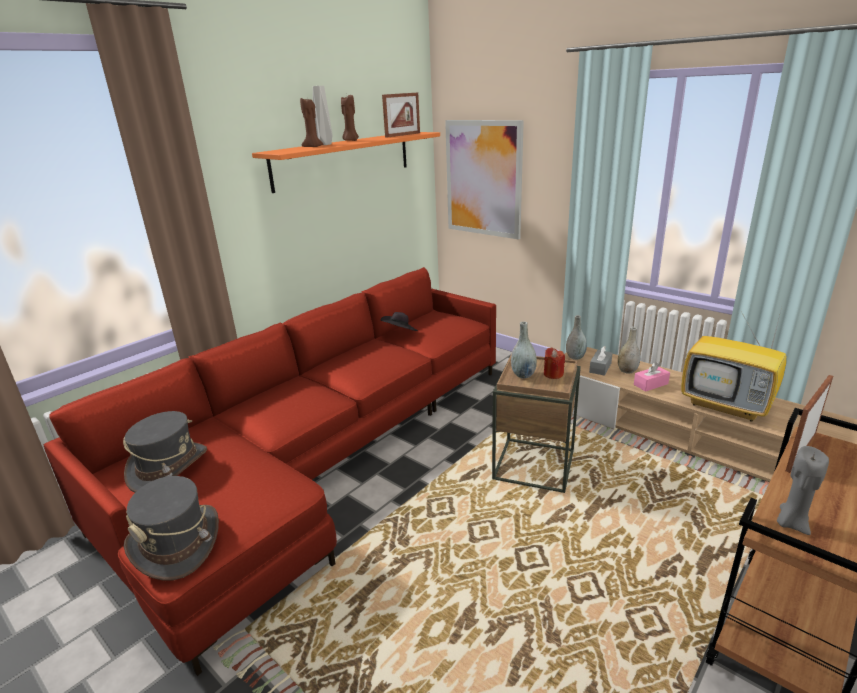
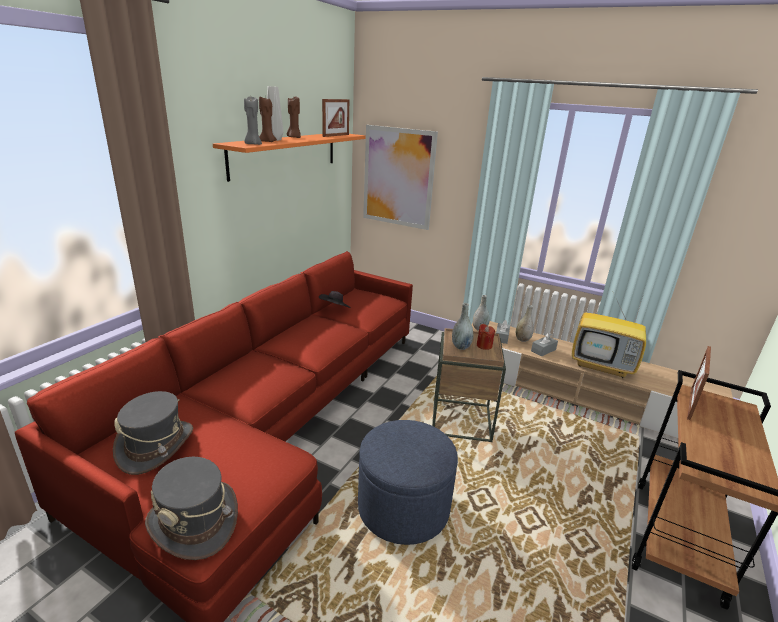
camera: 15 degrees left, 0 degrees up
pink tissue box [634,362,670,392] -> grey tissue box [531,333,558,357]
grey candle [777,446,829,535] -> grey candle moved to [244,96,262,145]
none -> blue ottoman [358,420,458,545]

